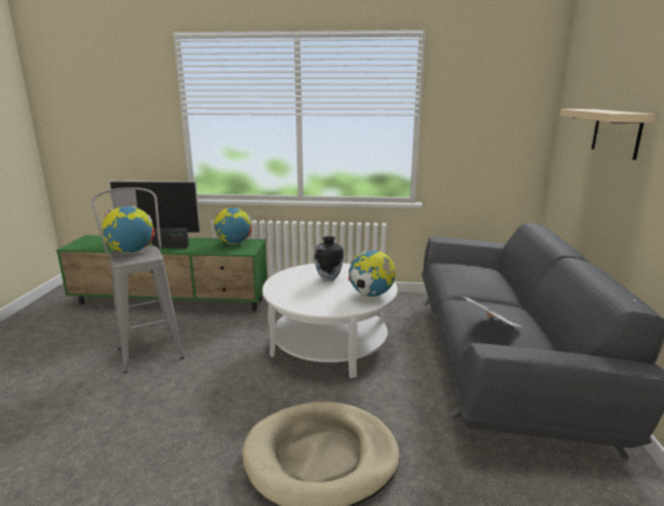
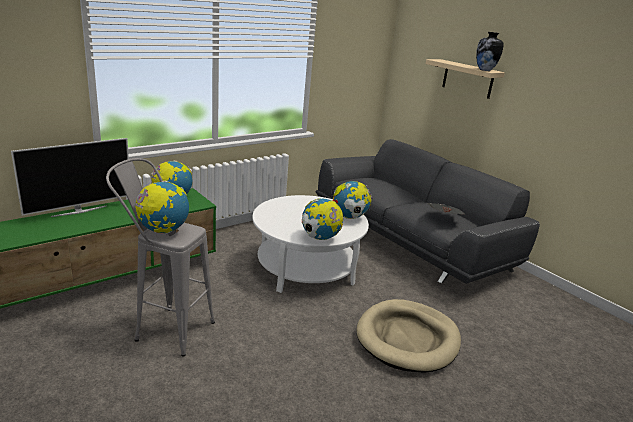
camera: 45 degrees left, 5 degrees up
radio [152,228,189,248] -> none
vase [314,236,344,281] -> vase moved to [476,32,504,71]
none -> globe [302,199,343,240]

